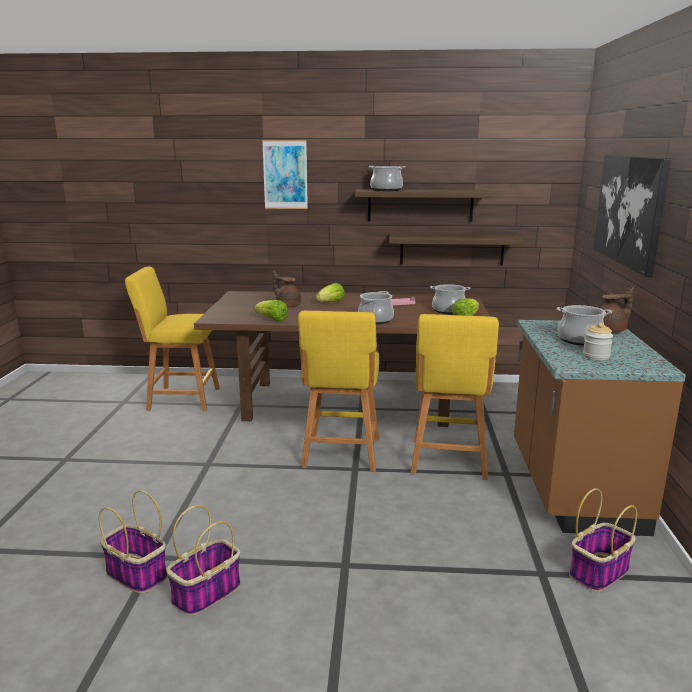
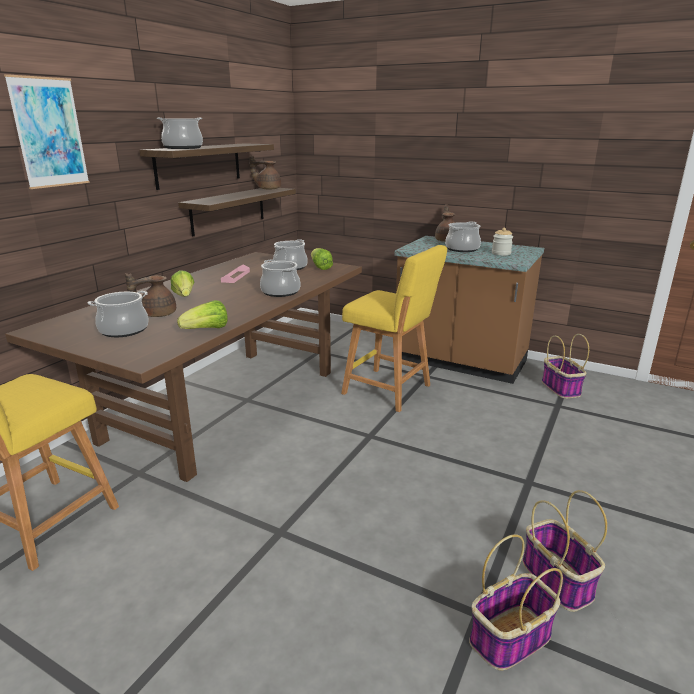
camera: 65 degrees left, 5 degrees up
yellow stool [298,311,379,472] -> none
picture [593,155,671,277] -> none
none -> cooking pot [88,291,149,337]
none -> brown teapot [250,155,281,190]

